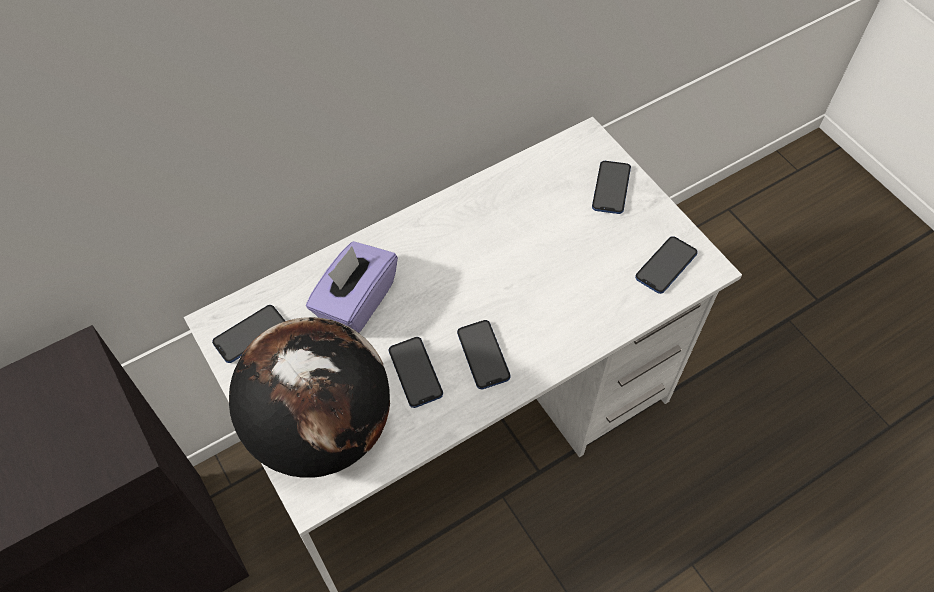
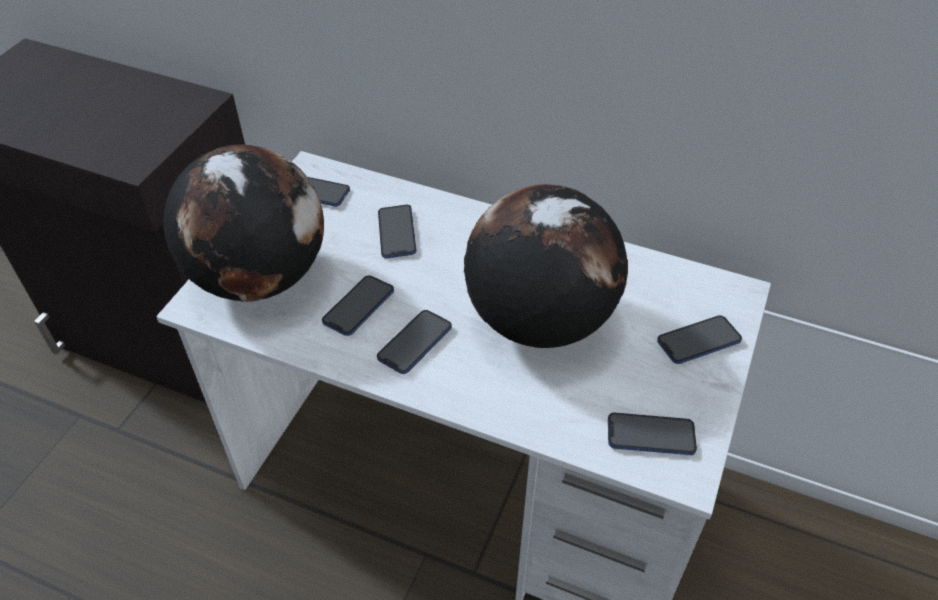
camera: 55 degrees right, 10 degrees down
purple tissue box [306,241,398,333] -> phone [378,205,417,258]
none -> globe [464,184,628,348]

